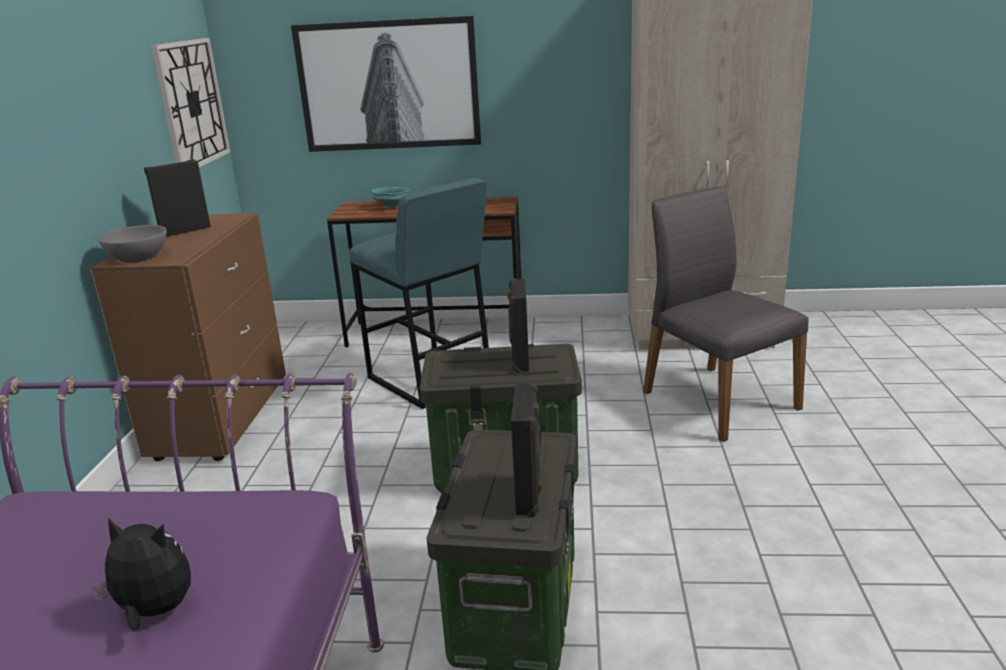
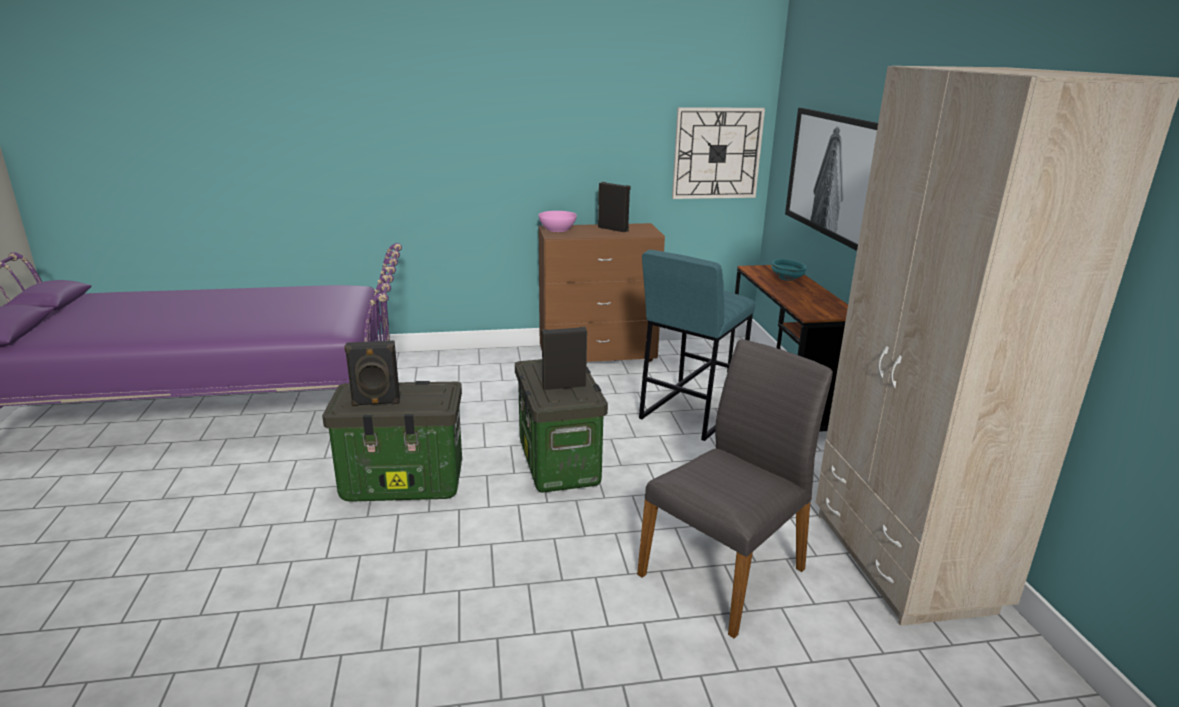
camera: 75 degrees right, 0 degrees up
plush toy [91,518,191,631] -> none
grey bowl [98,225,167,263] -> pink bowl [539,211,577,232]

